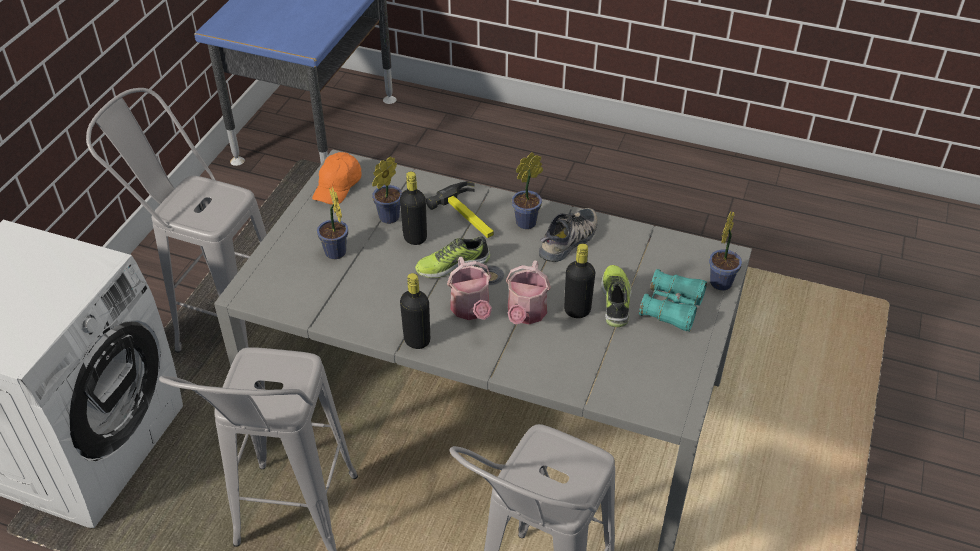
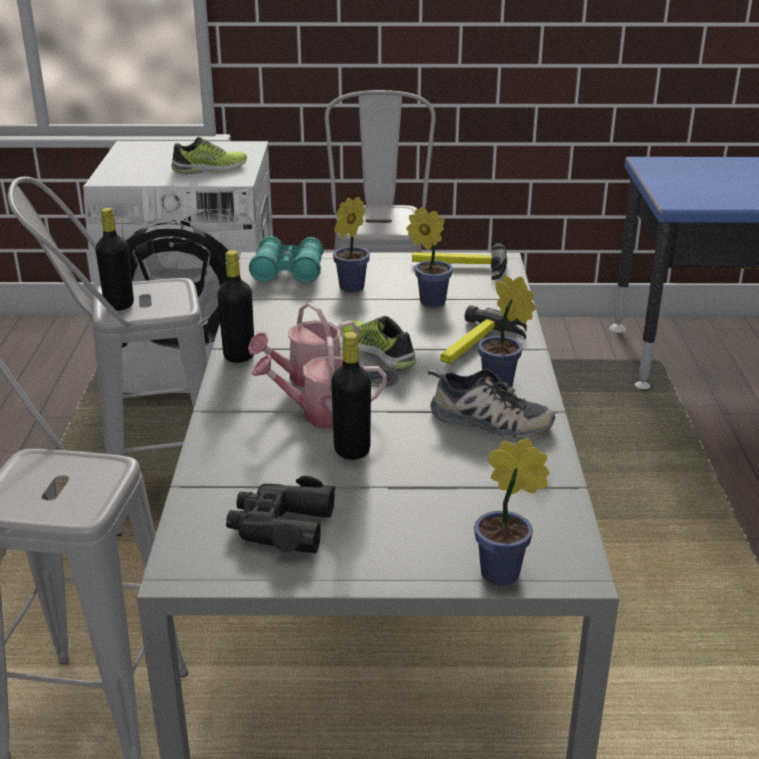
camera: 70 degrees right, 15 degrees down
orange cap [312,152,361,205] -> hammer [412,243,507,280]
black bottle [400,172,427,245] -> black bottle moved to [95,208,134,311]
shoe [601,265,631,327] -> shoe moved to [171,137,247,174]
turquoise binoculars [639,269,707,331] -> turquoise binoculars moved to [249,236,324,283]
none -> black binoculars [226,476,336,553]

